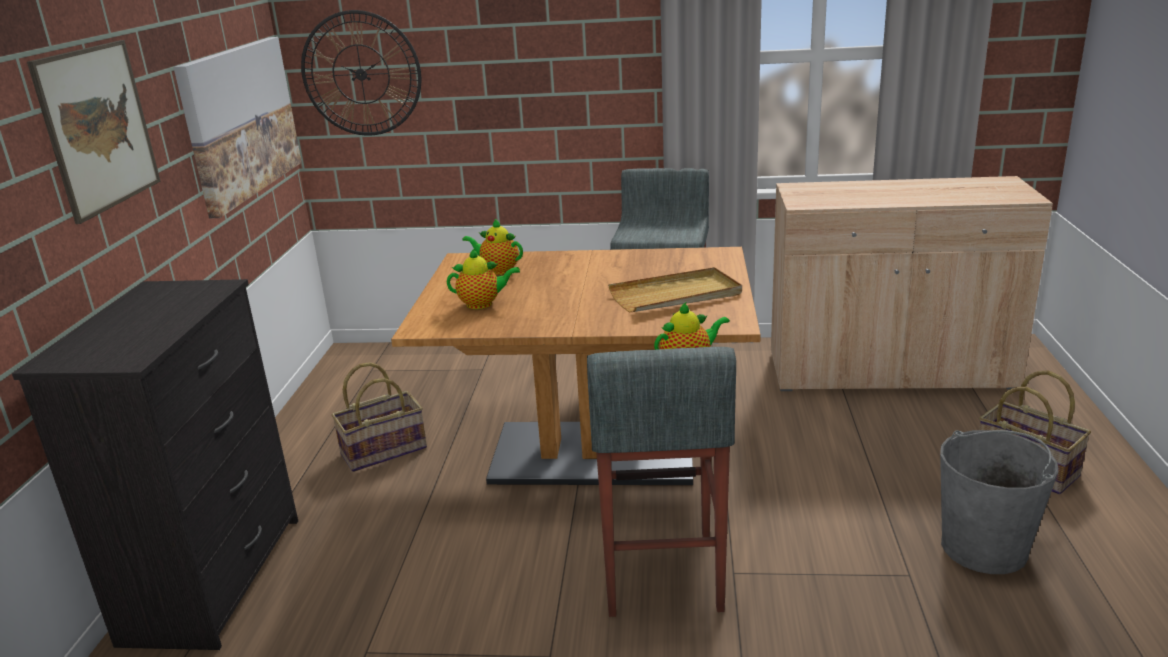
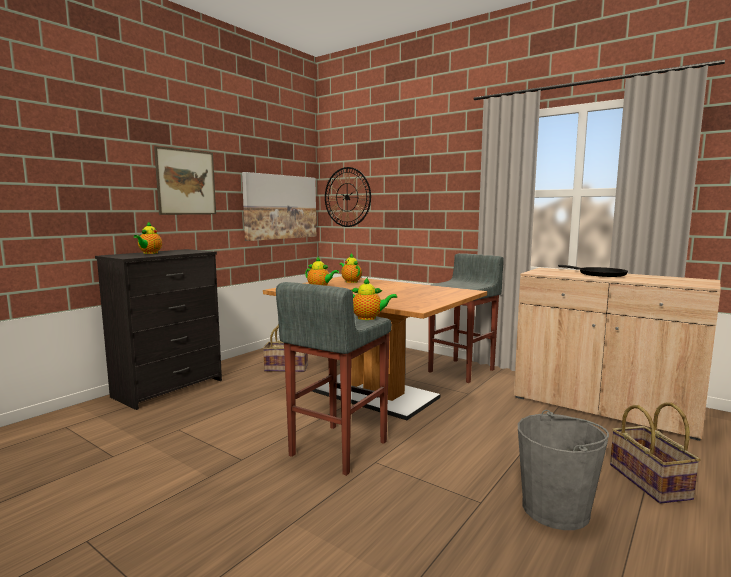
camera: 30 degrees right, 15 degrees down
beige tray [608,267,742,312] -> none
none -> teapot [134,222,162,254]
none -> black frying pan [558,265,628,277]

